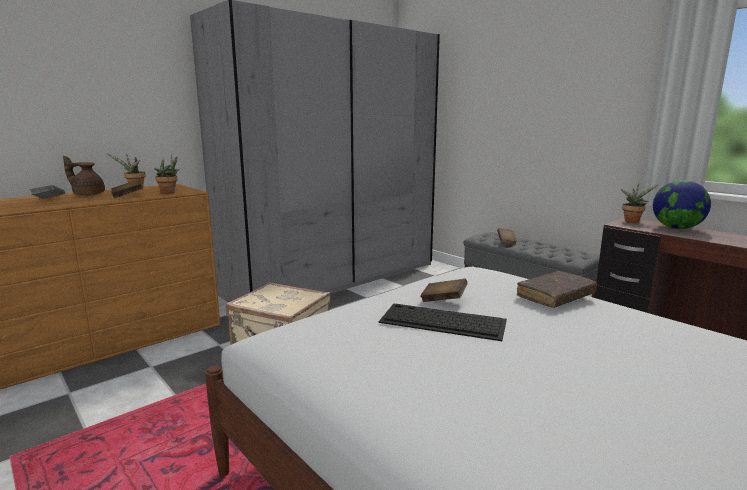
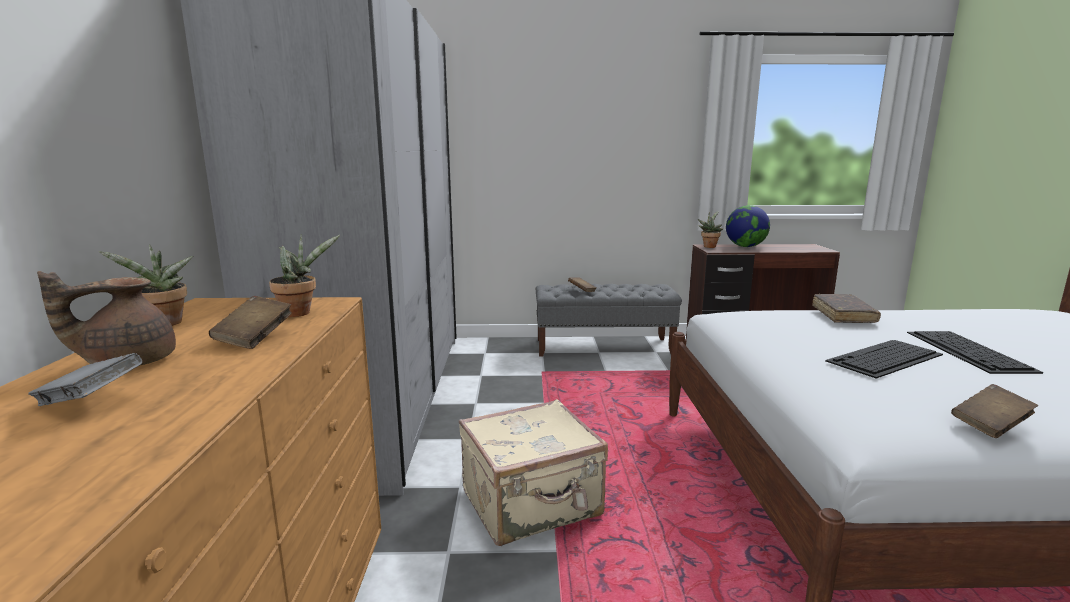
camera: 50 degrees left, 0 degrees up
brown book [420,278,467,302] -> brown book moved to [951,384,1039,438]
none -> keyboard [907,331,1043,374]

